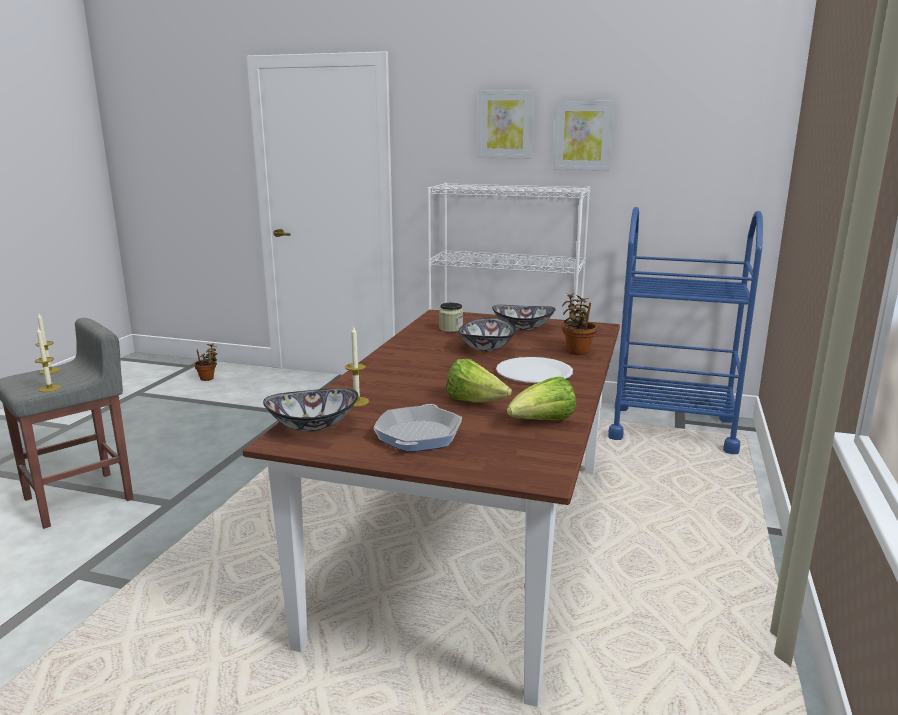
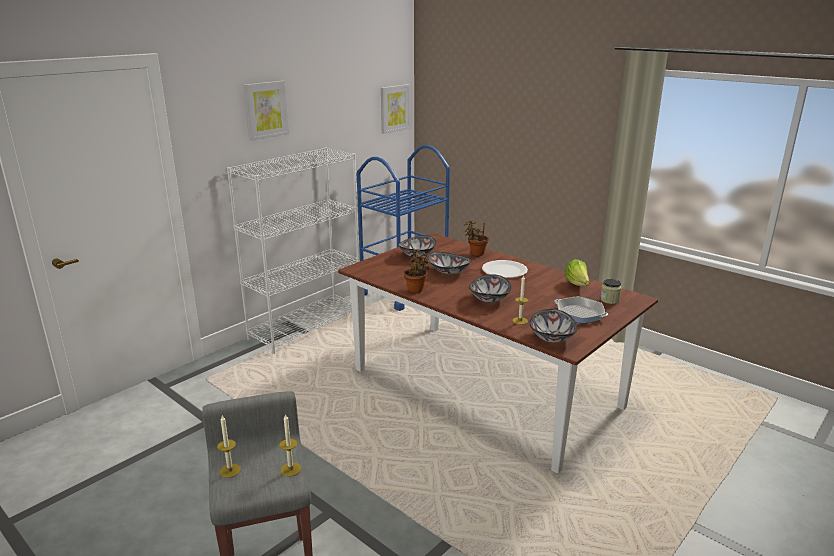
camera: 65 degrees left, 5 degrees up
potted plant [194,344,217,381] -> potted plant moved to [404,249,431,293]
jar [439,303,463,332] -> jar moved to [600,279,621,304]
lettuce [447,359,512,402] -> none
picture [553,101,615,170] -> picture moved to [381,84,410,134]
none -> bowl [469,274,512,303]

